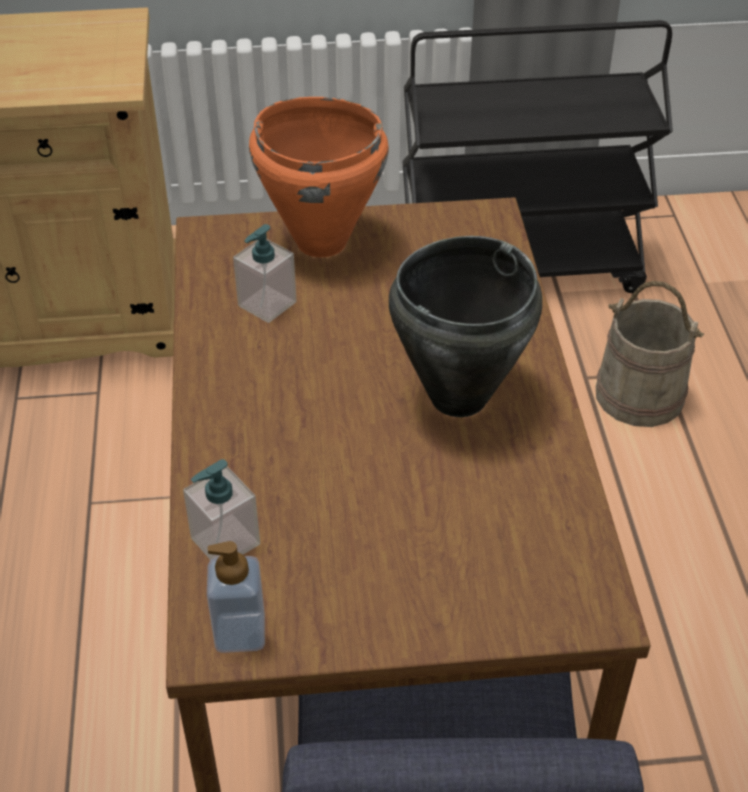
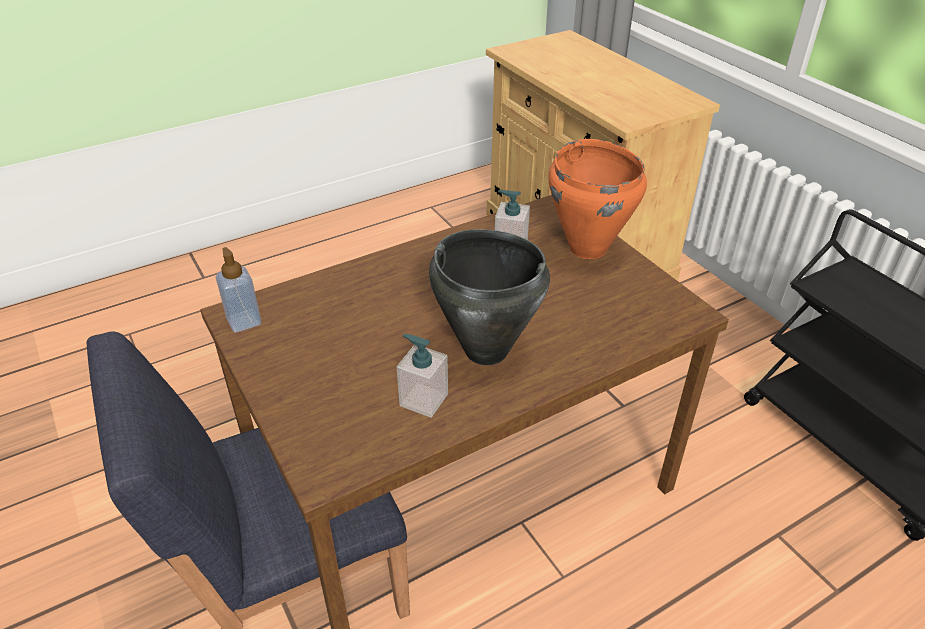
camera: 65 degrees right, 5 degrees down
soap dispenser [183,459,260,560] -> soap dispenser moved to [397,334,448,418]
beige bucket [596,281,704,427] -> none

